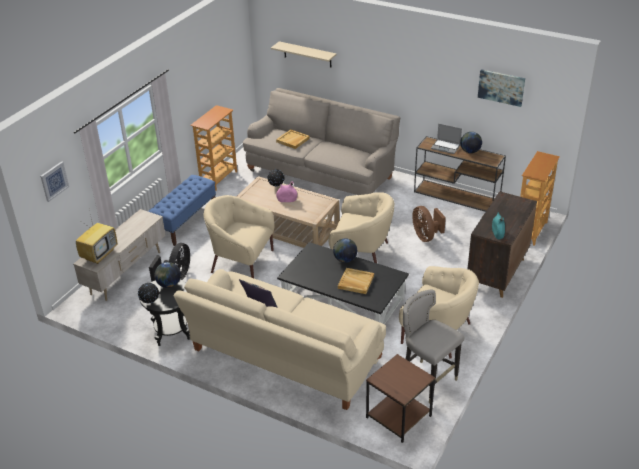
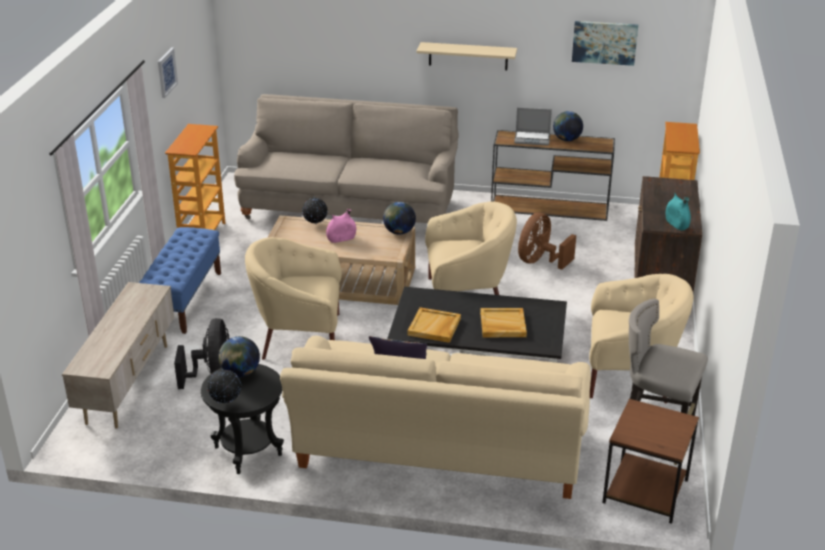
camera: 20 degrees left, 5 degrees down
picture [40,161,69,202] -> picture moved to [158,48,178,98]
television [76,214,117,264] -> none
beige shelf [271,41,337,67] -> beige shelf moved to [417,42,517,70]
beige tray [276,129,310,149] -> beige tray moved to [408,307,461,343]
globe [333,238,357,263] -> globe moved to [383,202,416,235]
brown fan [412,206,446,242] -> brown fan turned 75 degrees clockwise [518,213,576,270]

